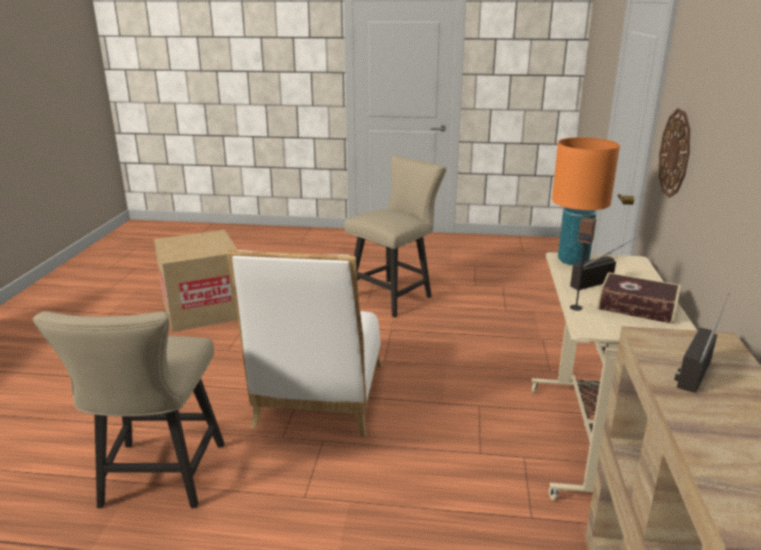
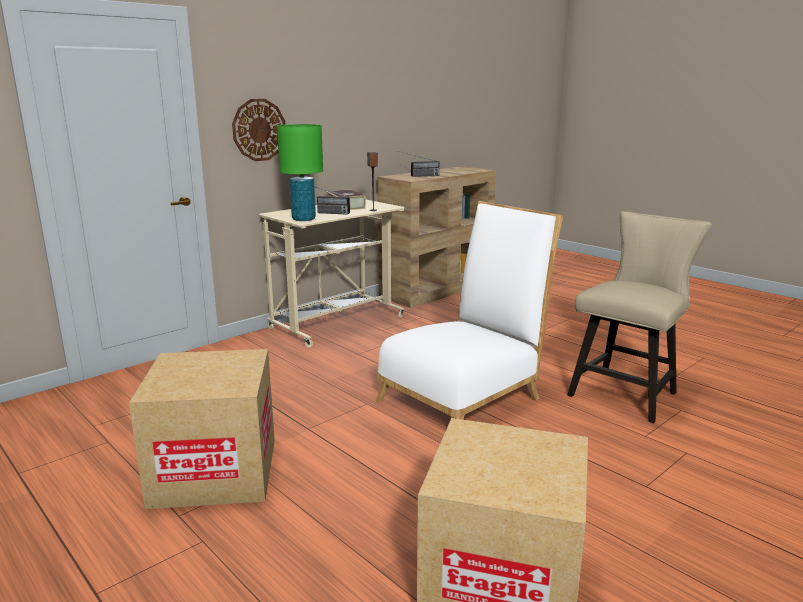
camera: 140 degrees left, 5 degrees down
beige chair [344,155,446,317] -> cardboard box [129,349,275,509]
orange table lamp [552,137,620,265] -> green table lamp [277,124,323,221]

